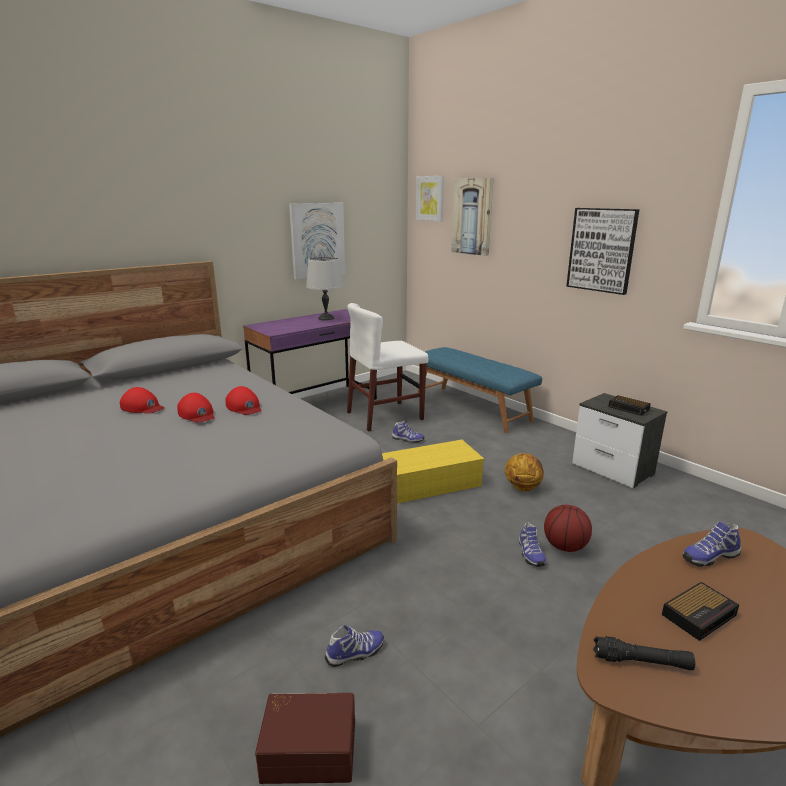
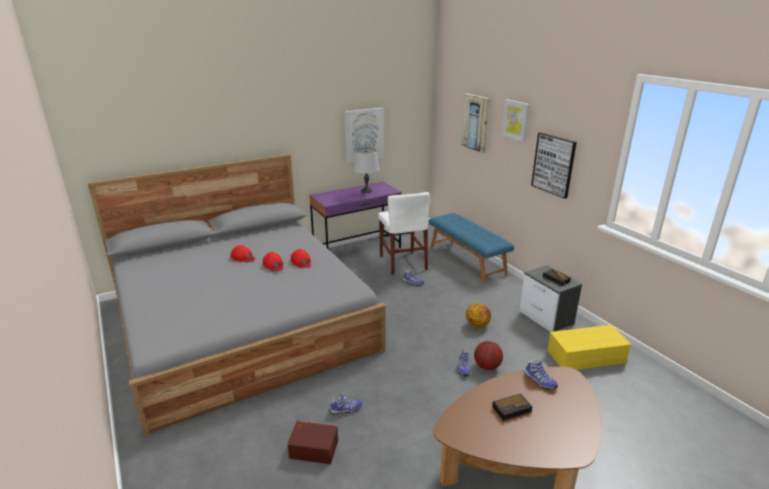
camera: 10 degrees right, 5 degrees up
white chair [347,303,428,432] -> white chair turned 90 degrees counterclockwise [378,192,430,275]
yellow storage box [382,440,484,504] -> yellow storage box moved to [548,325,632,370]
picture [416,176,444,221] -> picture moved to [502,99,530,142]
black flashlight [593,636,695,670] -> none
shoe [683,521,741,567] -> shoe turned 120 degrees counterclockwise [524,359,558,390]

